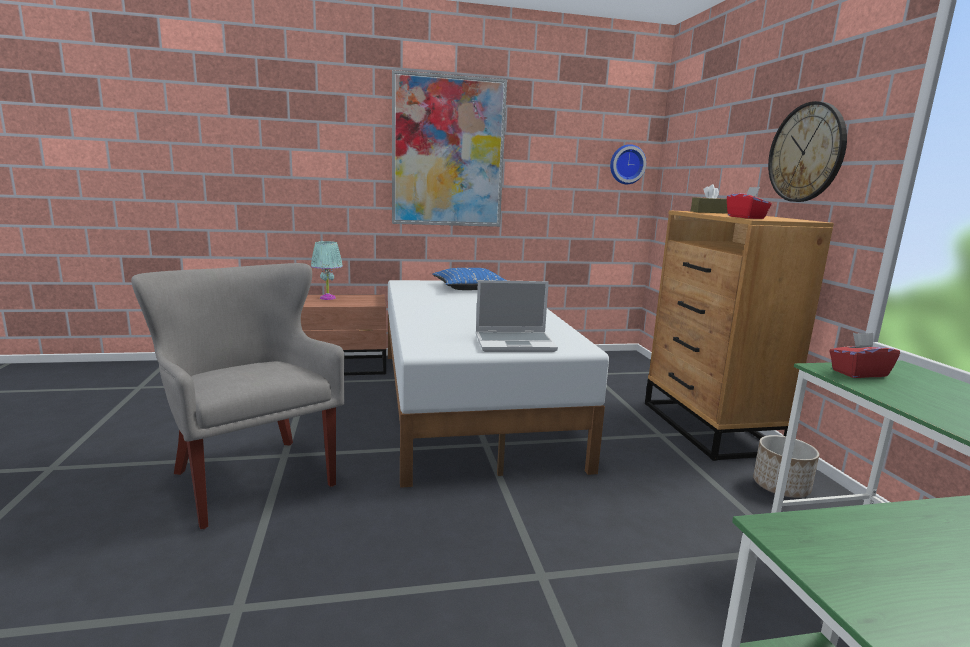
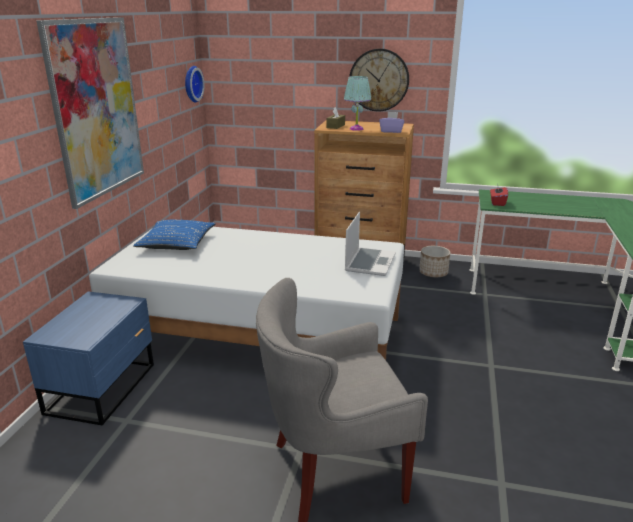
camera: 65 degrees left, 10 degrees up
brown nightstand [301,294,386,375] -> blue nightstand [23,291,154,425]
turquoise table lamp [311,241,343,300] -> turquoise table lamp moved to [344,76,371,131]
red tissue box [727,187,772,219] -> purple tissue box [379,112,405,133]

